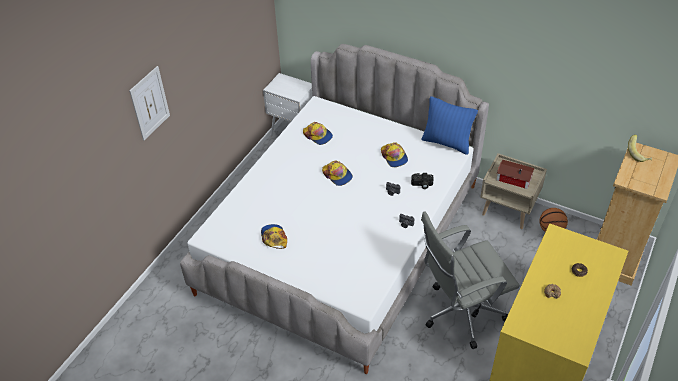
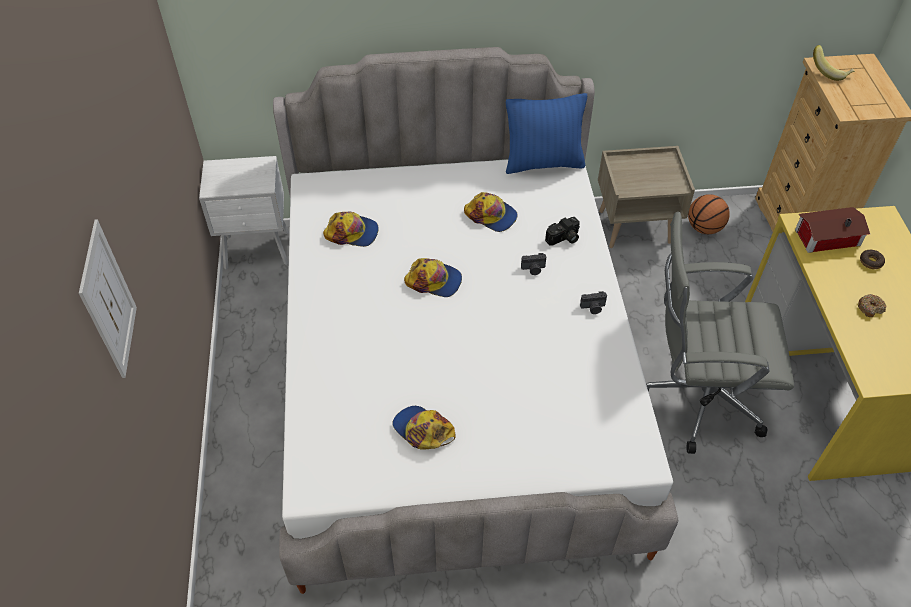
camera: 35 degrees left, 5 degrees up
grey office chair [421,211,520,349] -> grey office chair turned 60 degrees clockwise [646,212,794,454]
toy house [497,160,535,189] -> toy house moved to [795,207,870,253]

